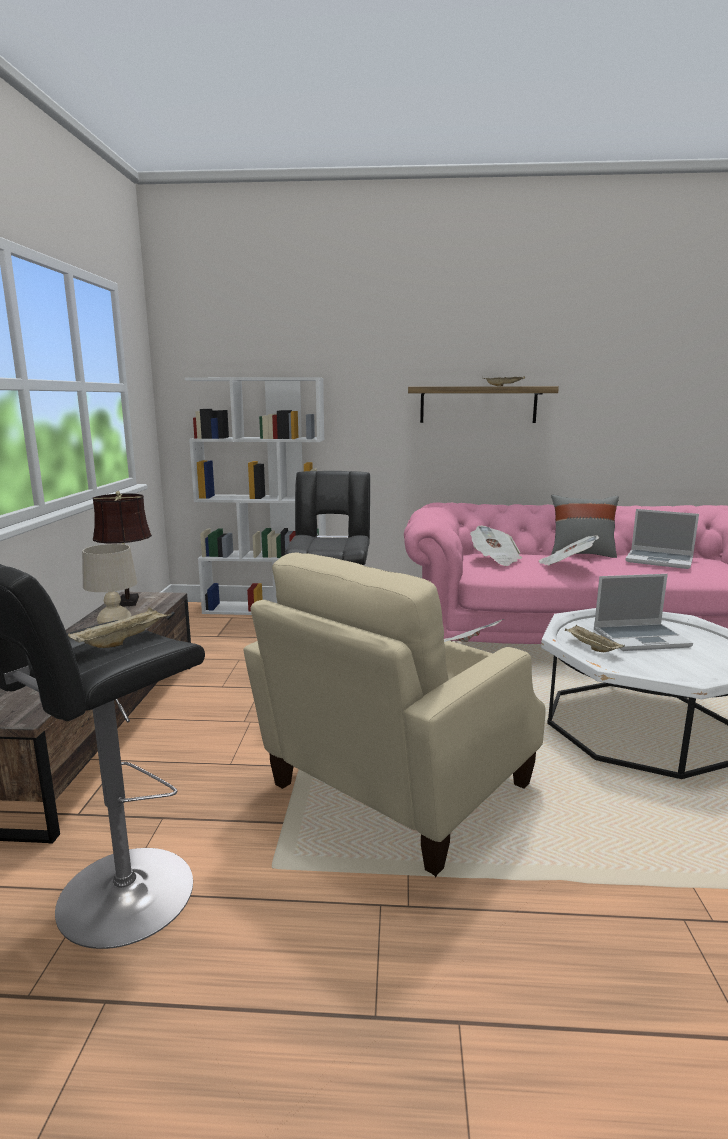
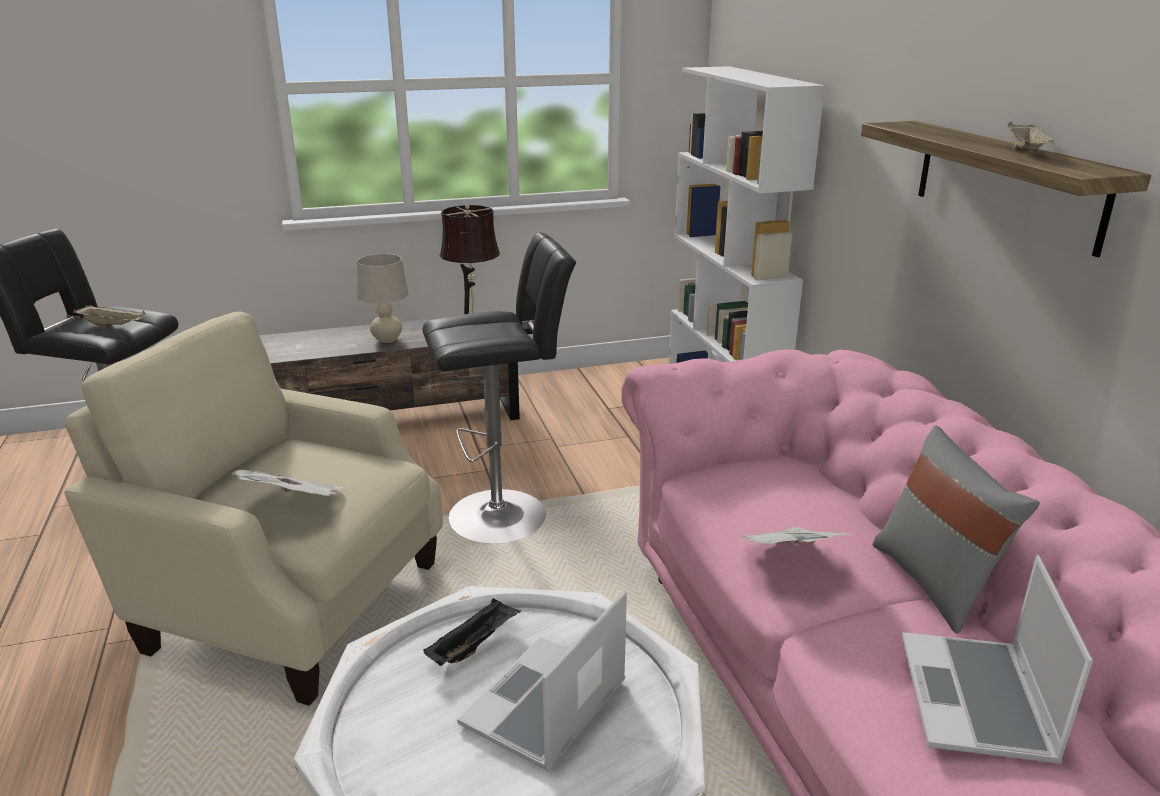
camera: 70 degrees right, 10 degrees up
newspaper [470,526,522,566] -> none
beige tray [565,625,625,652] -> black tray [424,598,521,666]
laptop [594,574,693,651] -> laptop turned 60 degrees clockwise [457,591,627,771]

